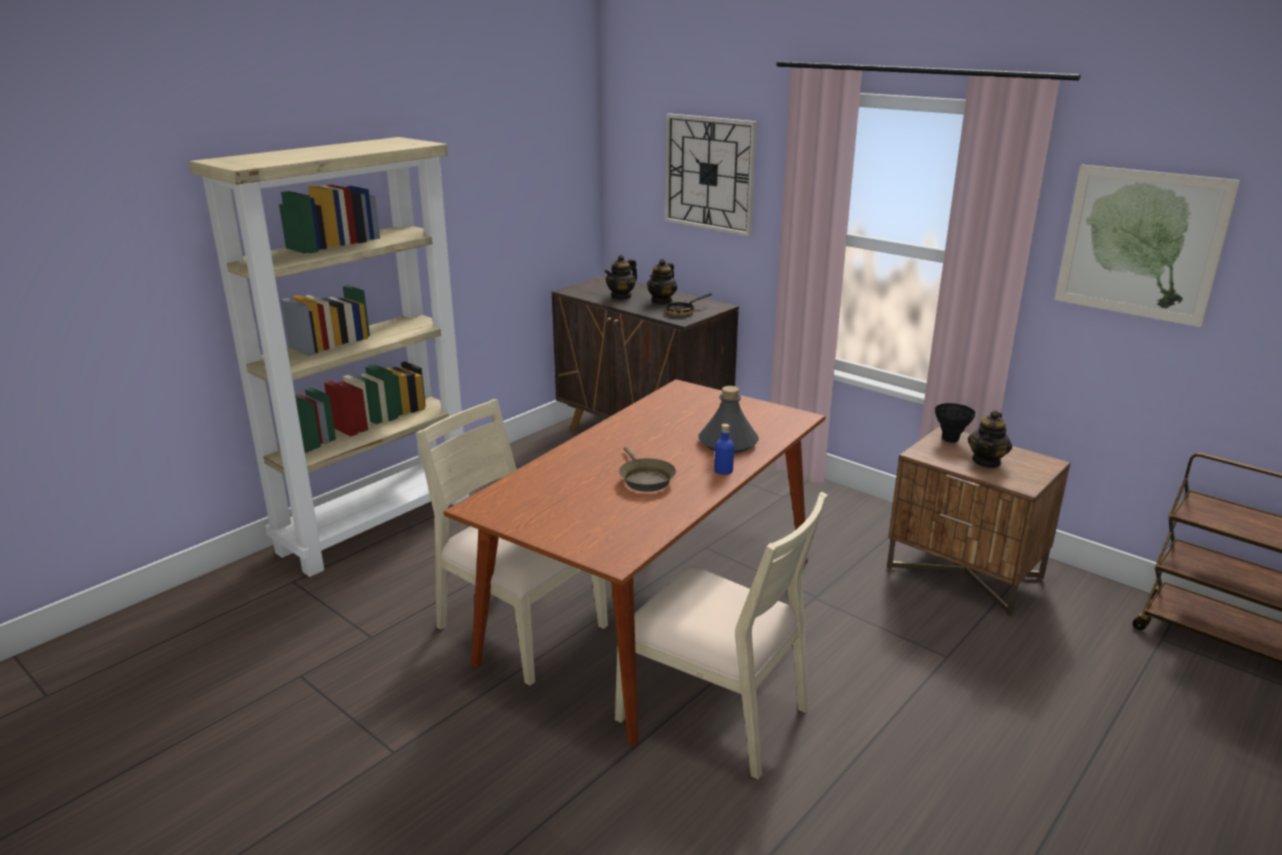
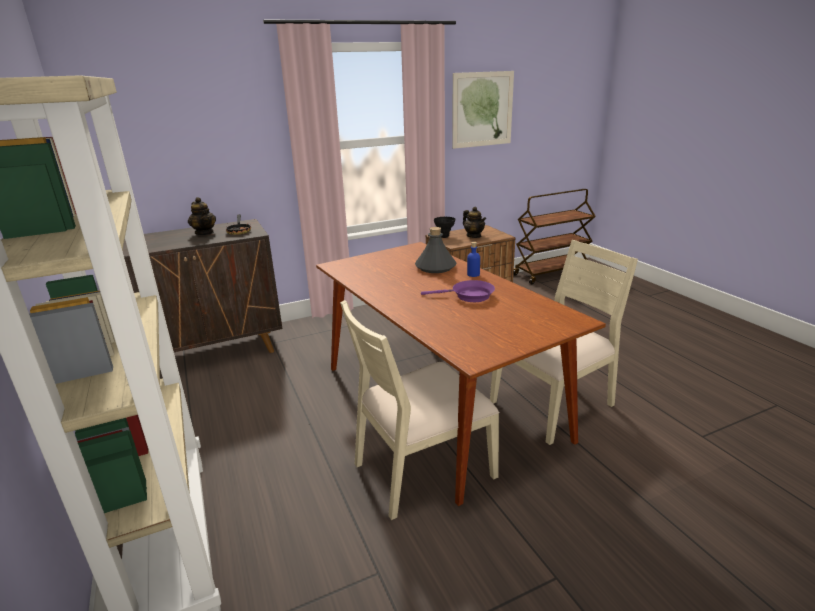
camera: 65 degrees left, 0 degrees up
teapot [604,255,637,300] -> none
brown frying pan [619,447,676,492] -> purple frying pan [421,280,495,302]
wall clock [665,113,757,236] -> none

